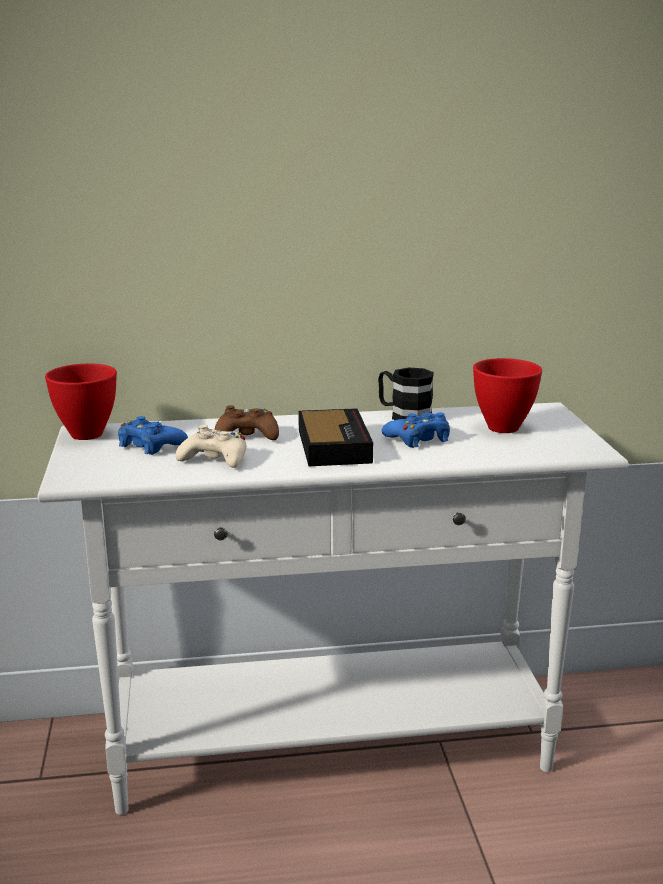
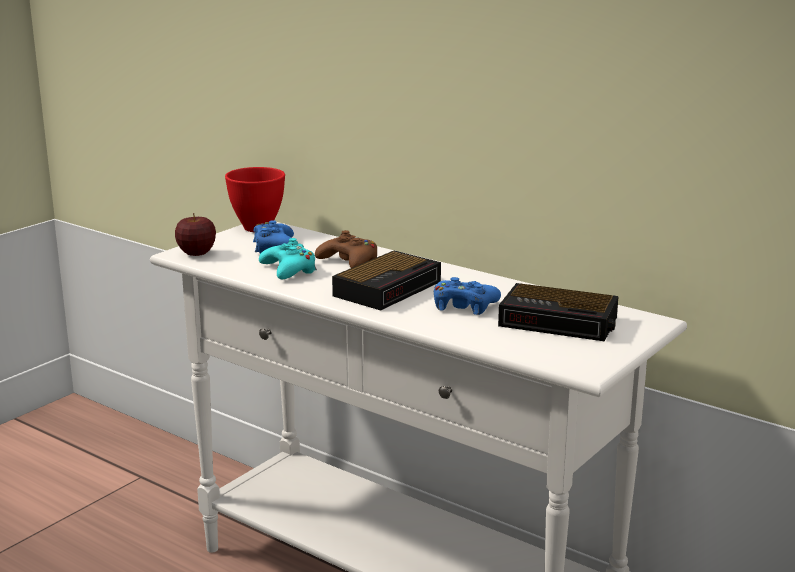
camera: 45 degrees right, 0 degrees up
beige game controller [176,425,246,468] -> turquoise game controller [259,238,317,279]
black mug [378,367,434,420] -> none
red bowl [473,358,542,433] -> alarm clock [498,283,619,341]
none -> apple [175,213,216,256]

